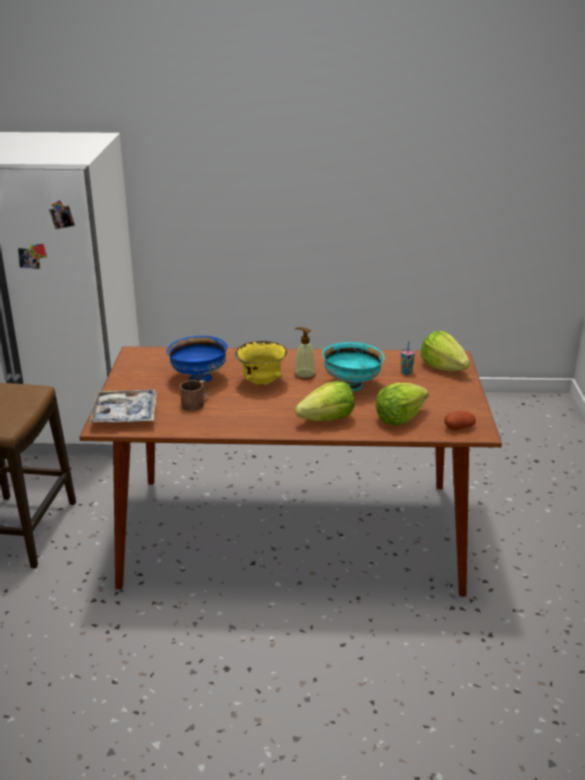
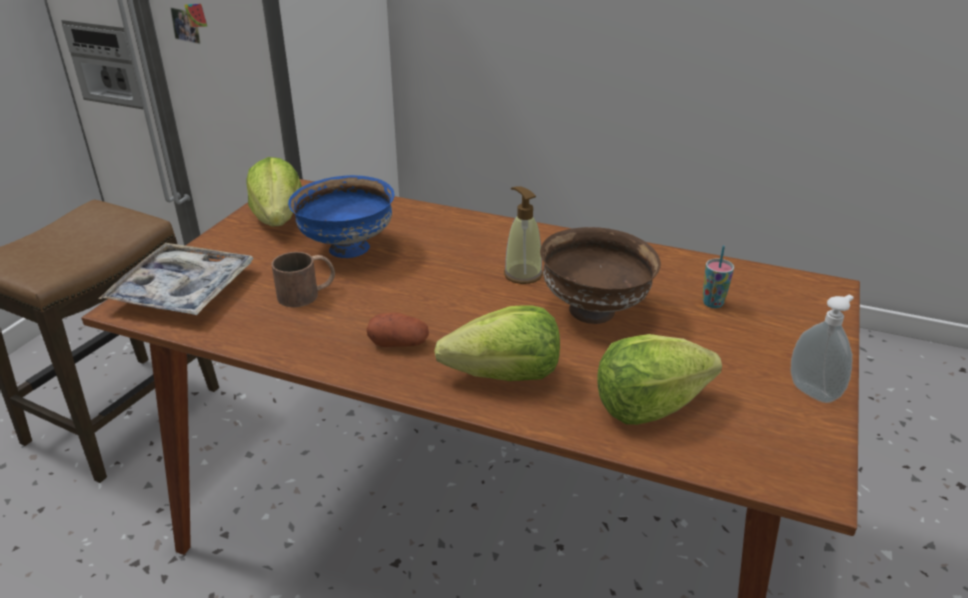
camera: 20 degrees right, 5 degrees up
yellow bowl [235,341,287,385] -> none
turquoise bowl [322,342,385,391] -> brown bowl [540,227,661,324]
lettuce [421,331,470,371] -> lettuce moved to [246,157,302,226]
potato [444,411,476,431] -> potato moved to [367,313,429,347]
none -> soap dispenser [790,295,853,403]

